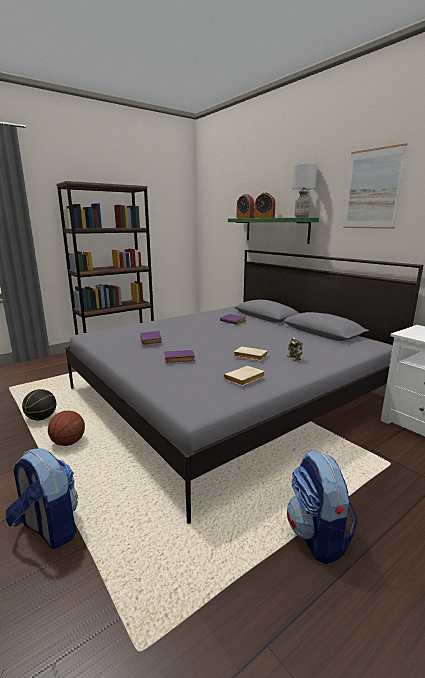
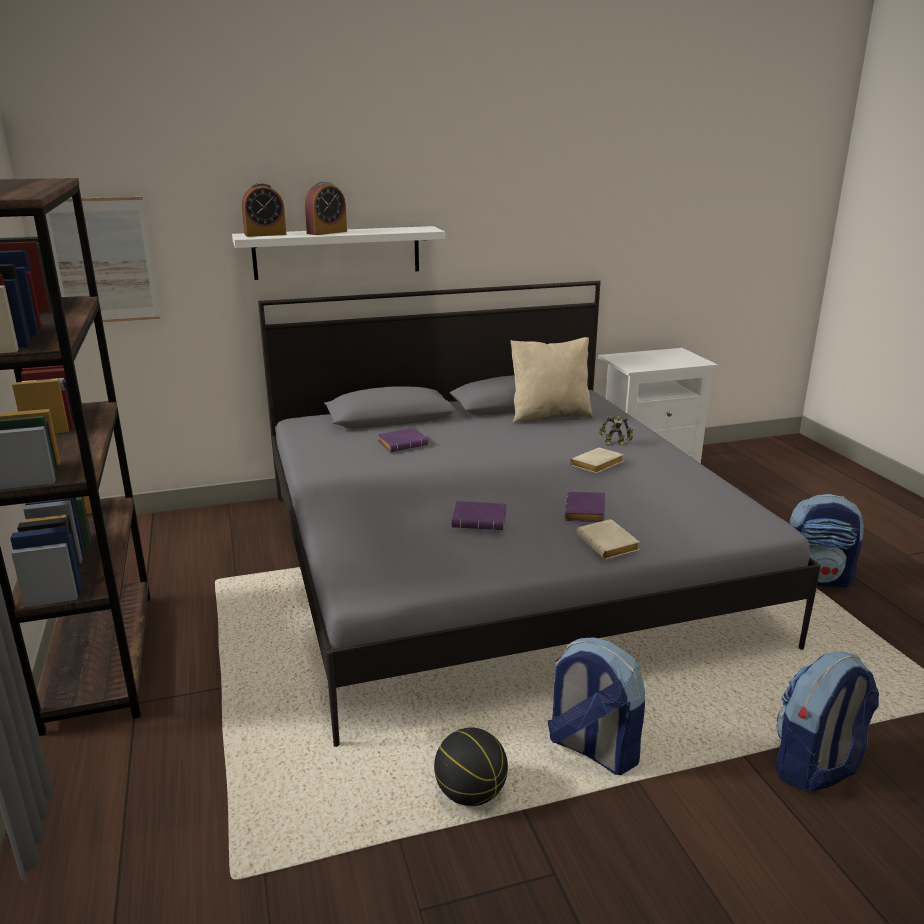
camera: 70 degrees left, 5 degrees up
basketball [48,411,85,446] -> backpack [548,637,645,775]
beige book [224,366,265,386] -> beige book moved to [576,519,640,559]
green shelf [228,218,319,244] -> white shelf [232,226,445,280]
grey table lamp [292,163,317,218] -> none
picture [343,143,408,229] -> picture moved to [46,197,160,323]
none -> beige pillow [511,337,593,423]

